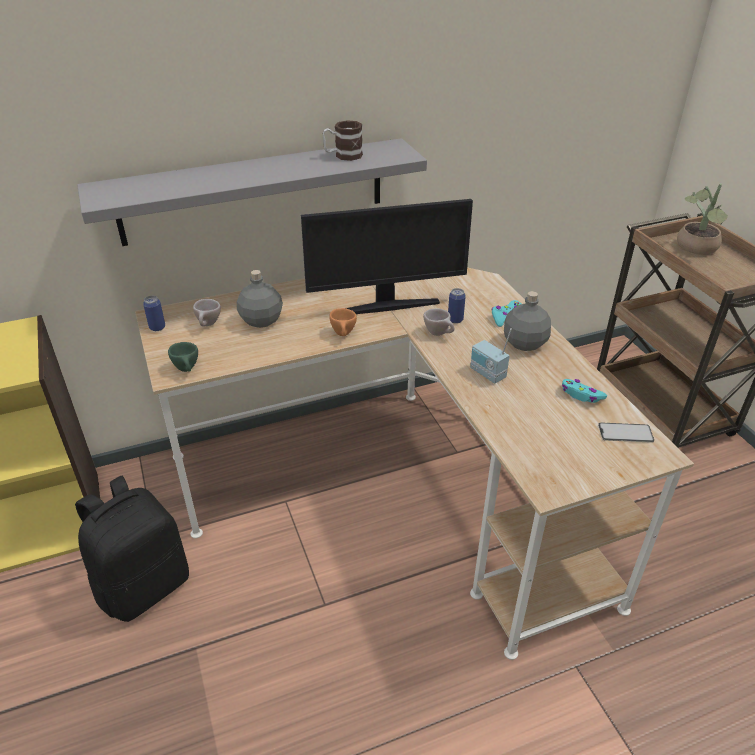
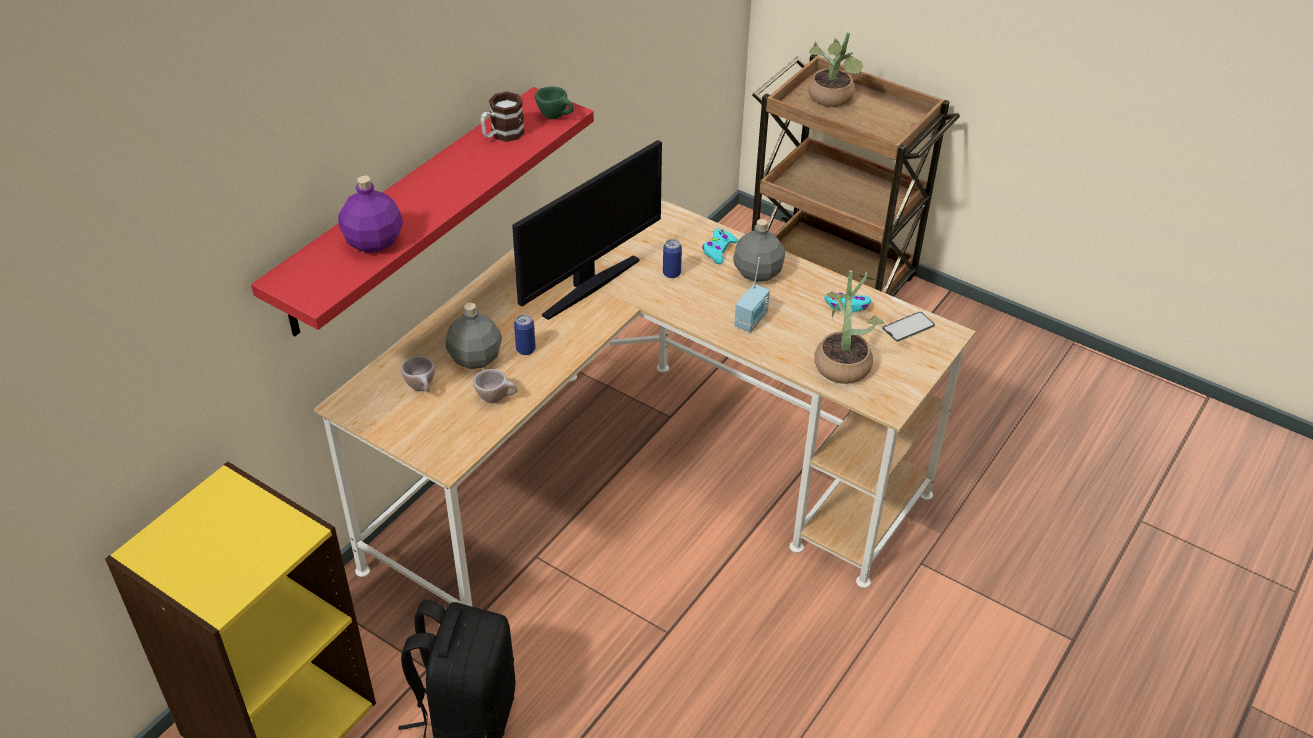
camera: 35 degrees left, 5 degrees up
grey shelf [77,138,427,246] -> red shelf [251,87,594,336]
can [143,296,165,331] -> can moved to [514,314,536,355]
green cup [168,342,198,372] -> green cup moved to [535,86,574,119]
orange cup [329,308,357,336] -> none
beige cup [423,308,454,336] -> beige cup moved to [473,369,518,403]
radio [470,328,512,384] -> radio turned 75 degrees counterclockwise [734,257,770,332]
none -> purple bottle [338,175,403,253]
none -> potted plant [814,271,884,384]

